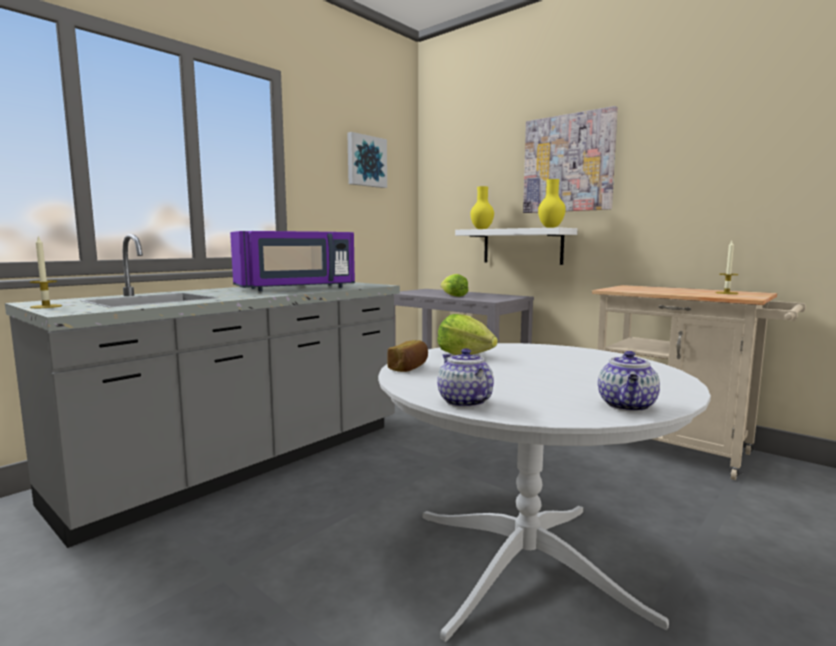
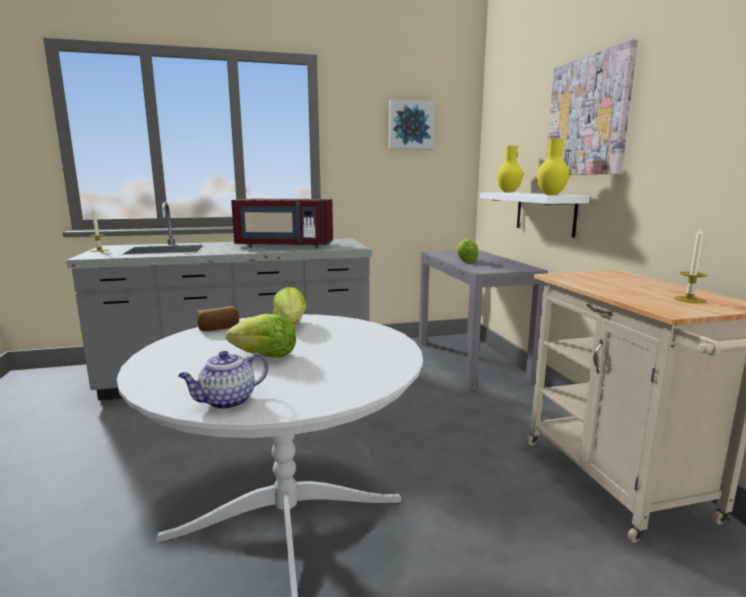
camera: 35 degrees right, 5 degrees up
purple microwave [230,231,355,291] -> red microwave [231,199,333,248]
teapot [437,348,494,408] -> none
none -> lettuce [226,313,296,358]

